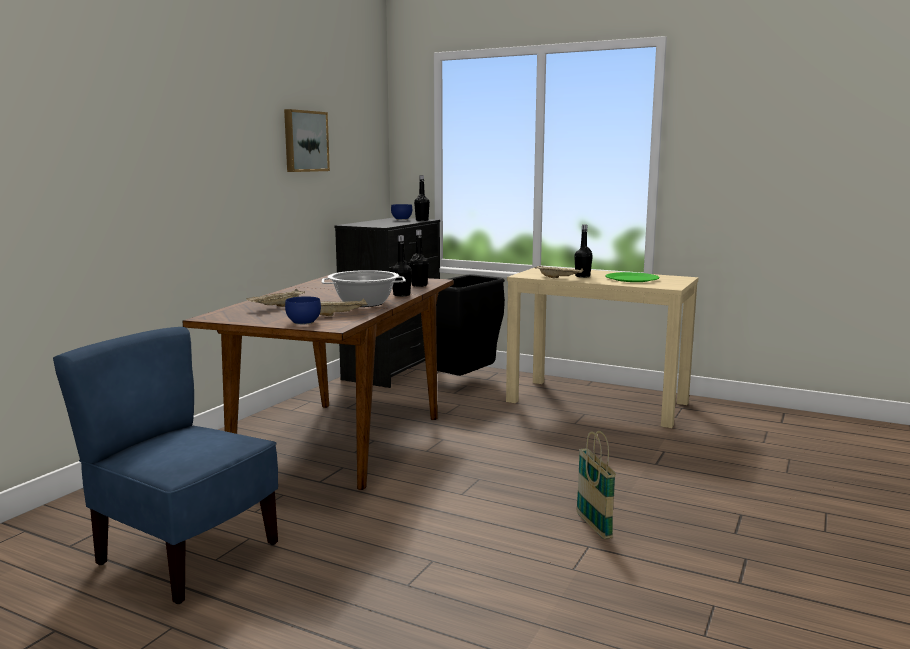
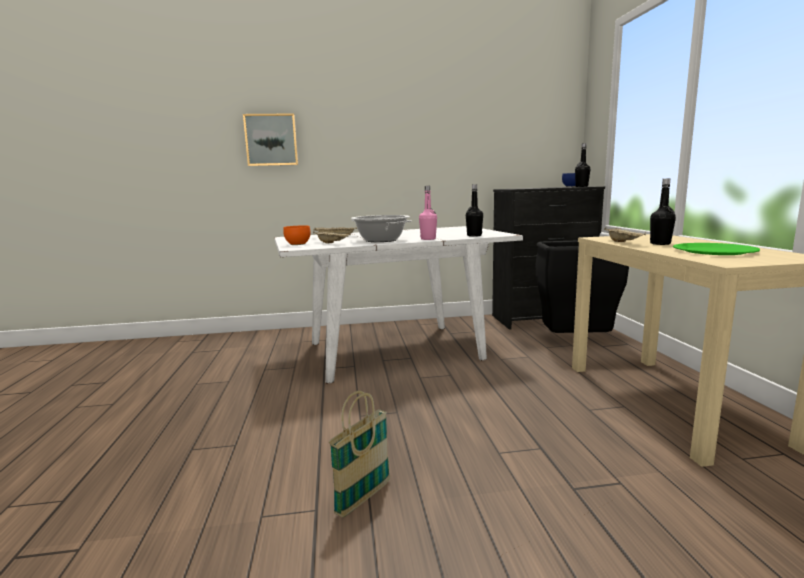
camera: 55 degrees right, 0 degrees up
blue chair [53,327,278,604] -> none
brown dining table [182,275,454,490] -> white dining table [274,226,523,383]
picture [284,109,330,172] -> picture moved to [243,113,298,166]
blue bowl [285,296,321,325] -> orange bowl [283,225,311,245]
black bottle [391,235,412,297] -> pink bottle [419,186,437,240]

